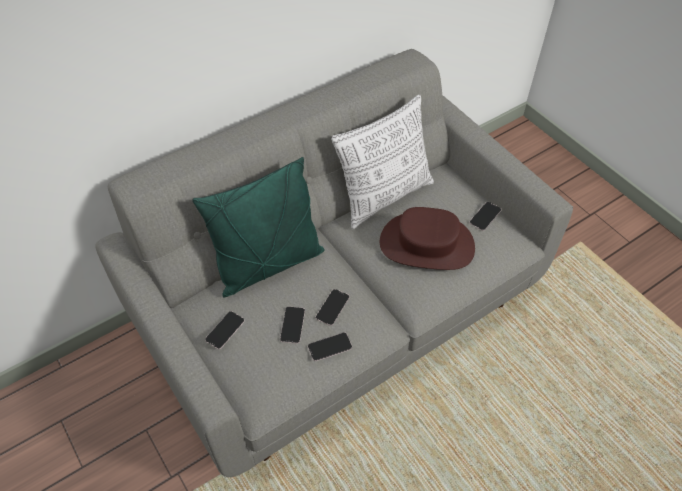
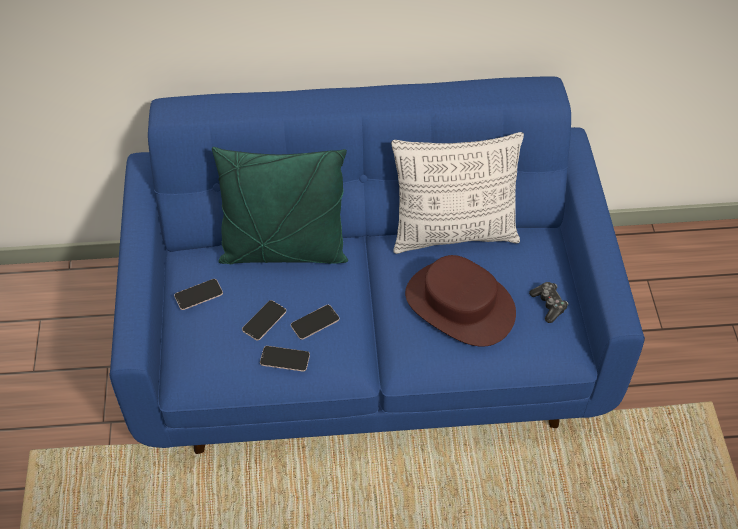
camera: 30 degrees right, 0 degrees up
grey sofa [95,49,573,477] -> blue sofa [110,76,645,454]
phone [469,202,502,231] -> game controller [529,282,568,323]

